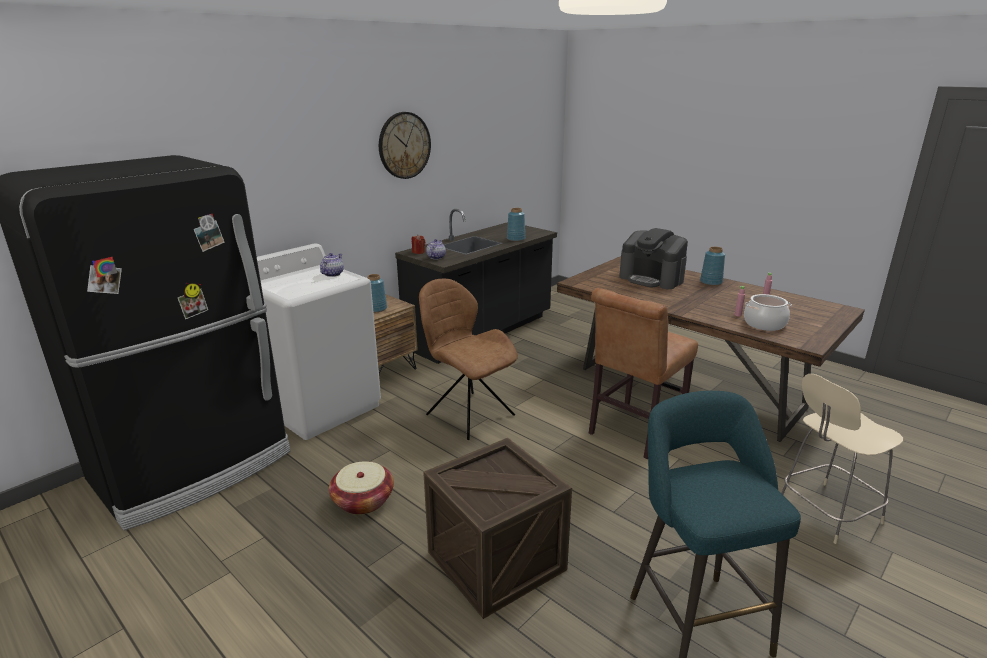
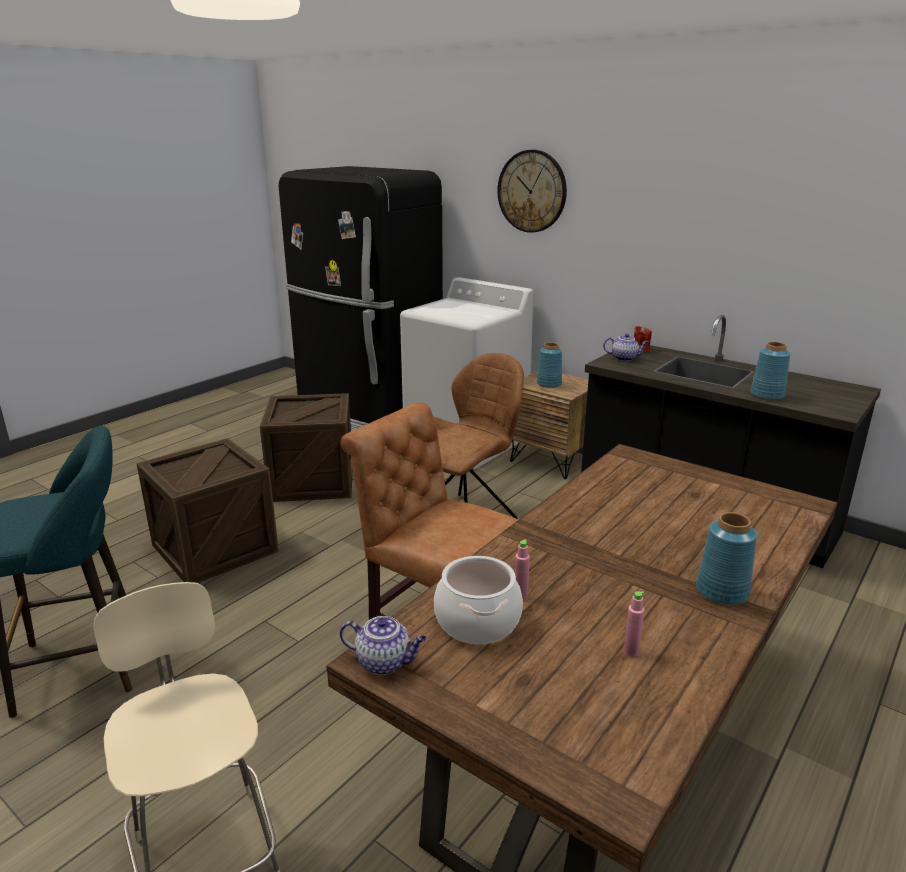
camera: 85 degrees right, 0 degrees up
teapot [320,253,344,277] -> teapot moved to [340,616,427,675]
basket [329,461,394,515] -> crate [260,393,353,502]
wall clock [379,112,431,179] -> wall clock moved to [497,150,567,233]
coffee machine [619,228,688,289] -> none

